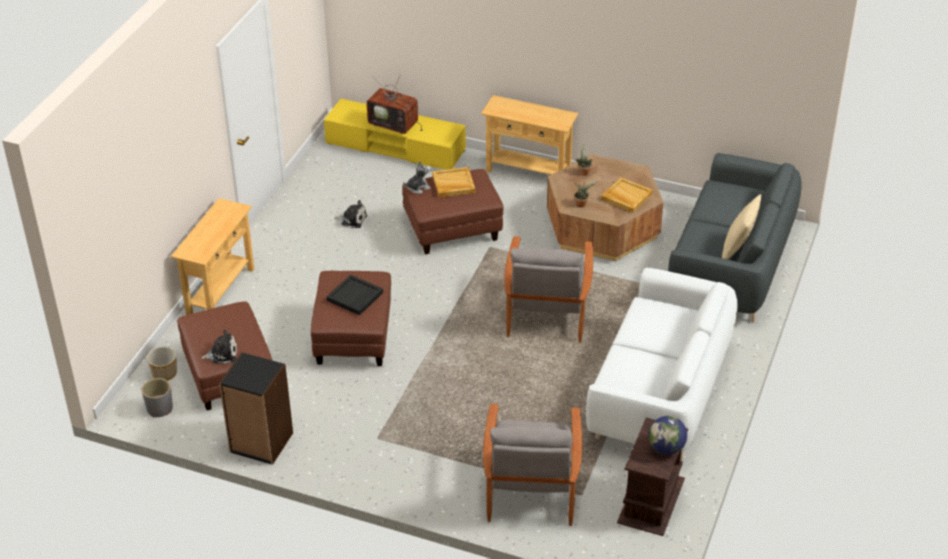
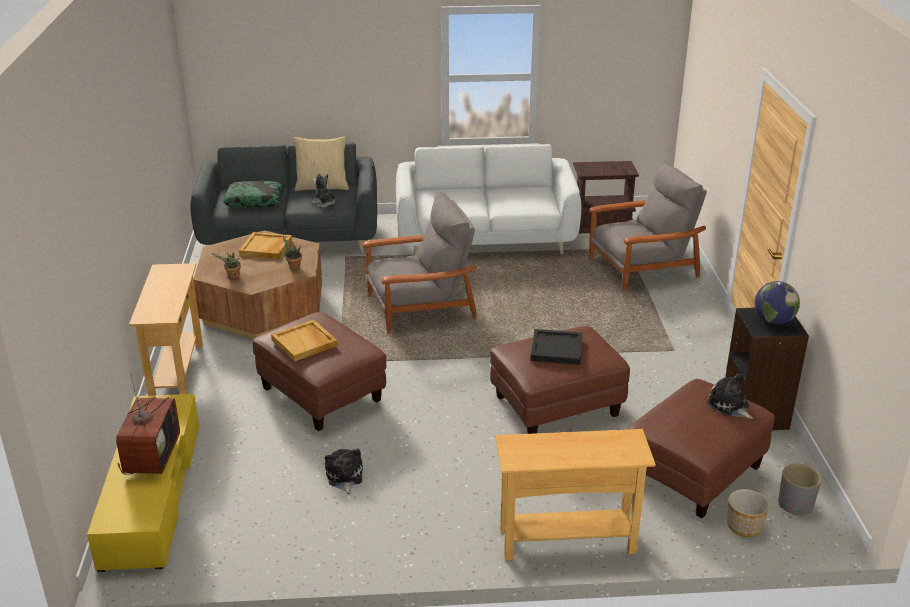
camera: 115 degrees left, 10 degrees down
plush toy [403,161,431,194] -> plush toy moved to [312,174,336,208]
globe [648,416,687,455] -> globe moved to [755,281,800,324]
none -> pillow [223,181,284,208]

